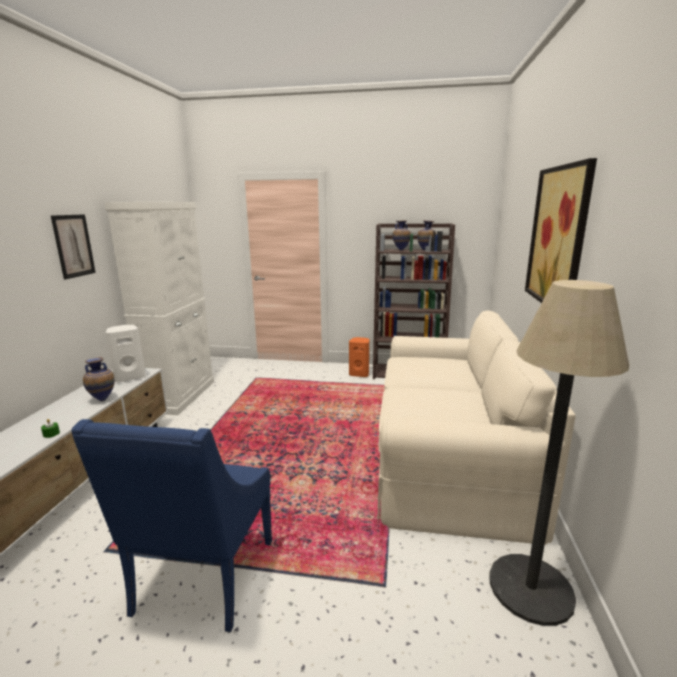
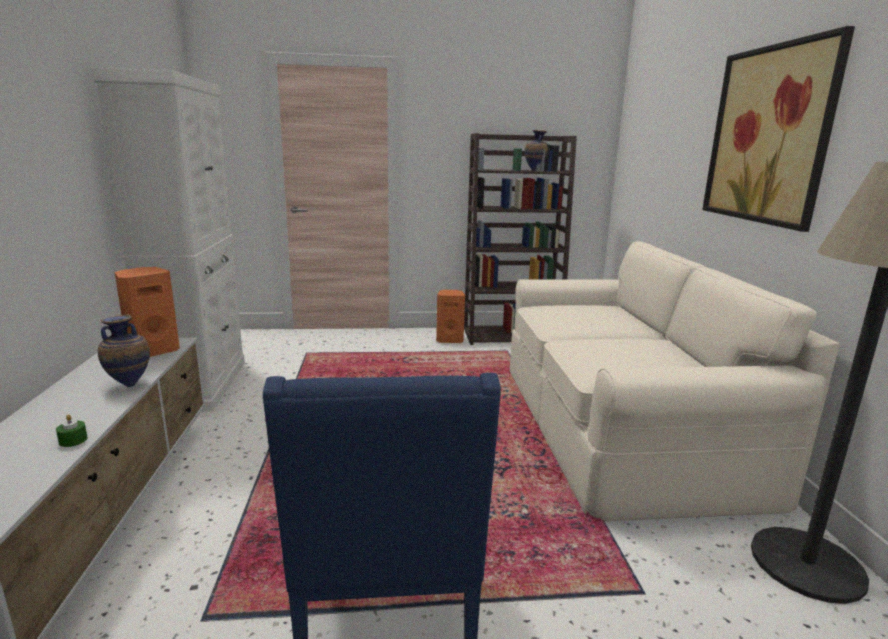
camera: 15 degrees left, 0 degrees up
picture [51,214,96,279] -> none
white speaker [106,325,146,382] -> orange speaker [115,267,180,357]
vase [392,220,411,251] -> none

